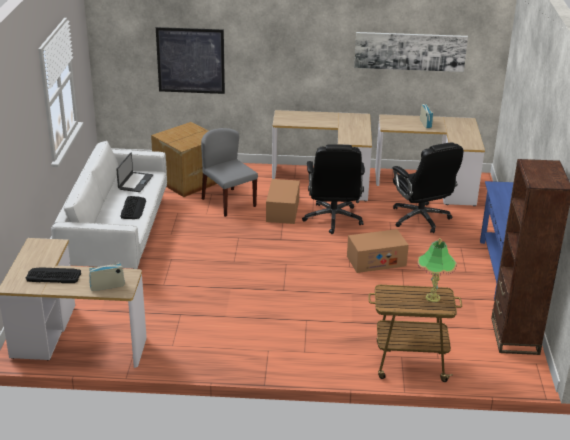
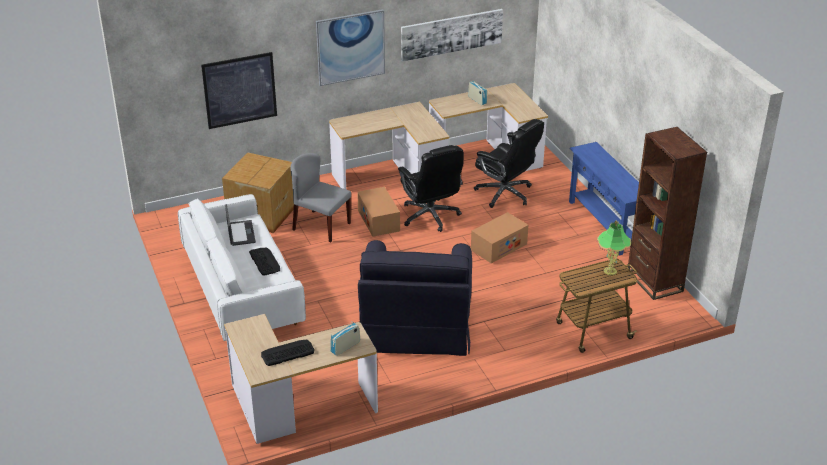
camera: 25 degrees left, 5 degrees up
none -> picture [316,9,385,86]
none -> black armchair [358,240,472,356]

